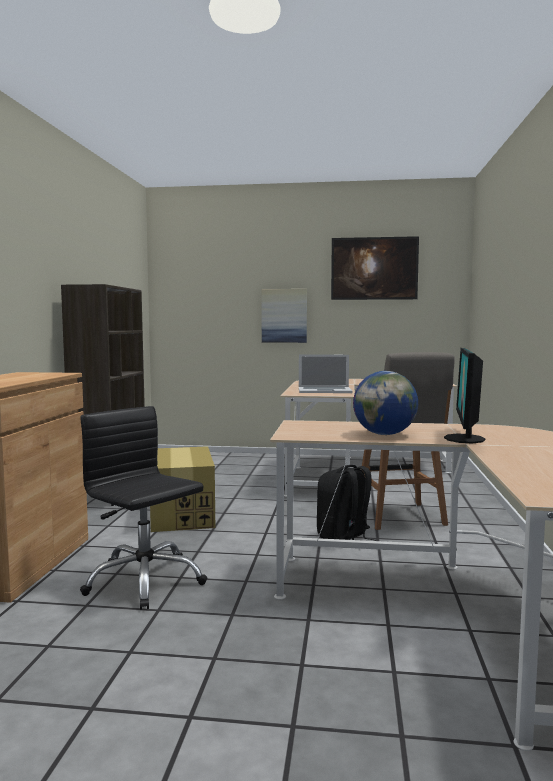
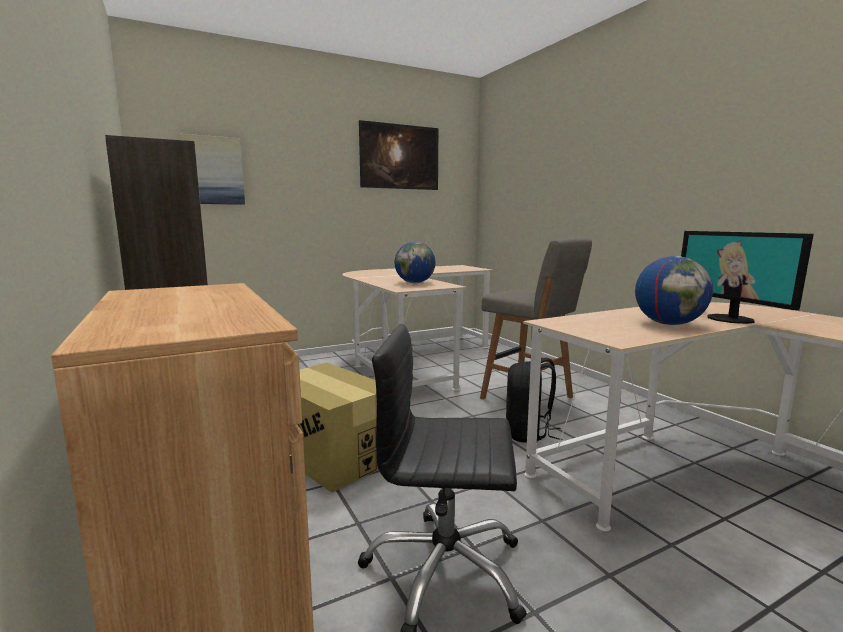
camera: 35 degrees left, 5 degrees up
picture [262,289,307,343] -> picture moved to [179,134,245,205]
laptop [299,355,352,393] -> globe [394,242,436,283]

